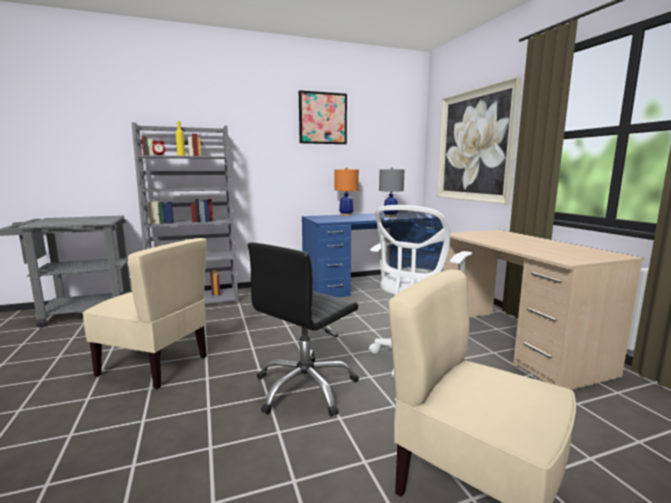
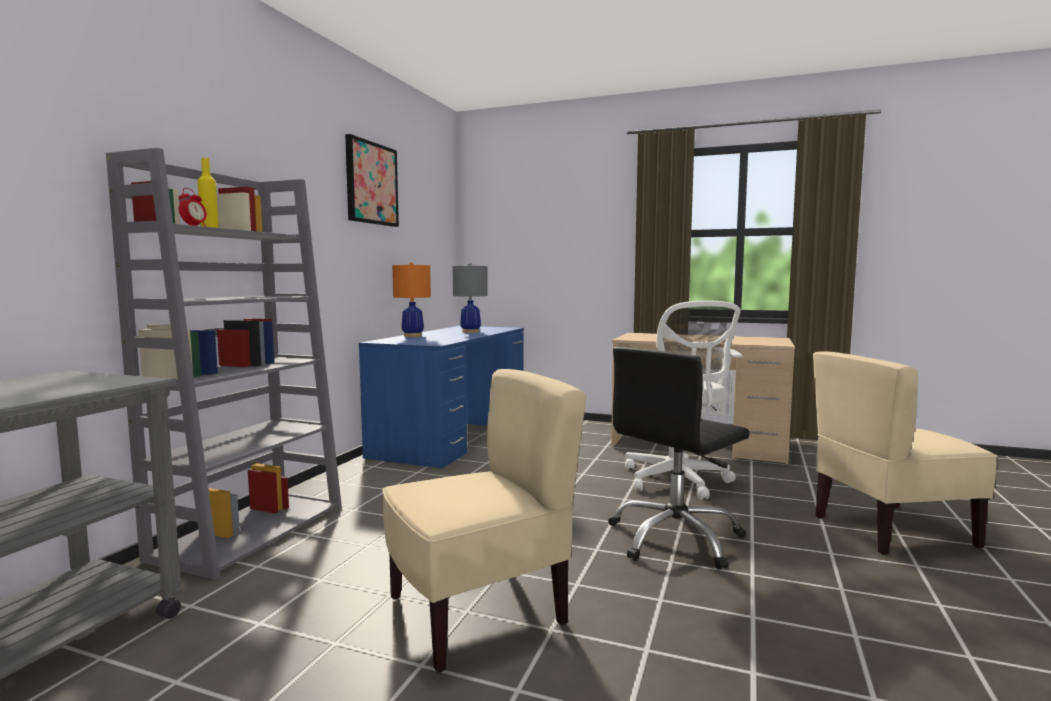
camera: 50 degrees left, 5 degrees down
black office chair [248,242,359,417] -> black office chair turned 60 degrees clockwise [608,347,750,570]
picture [437,76,522,204] -> none

